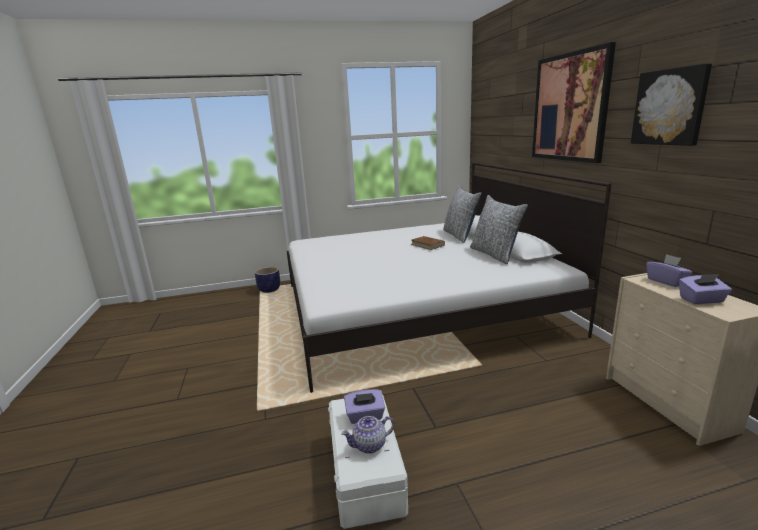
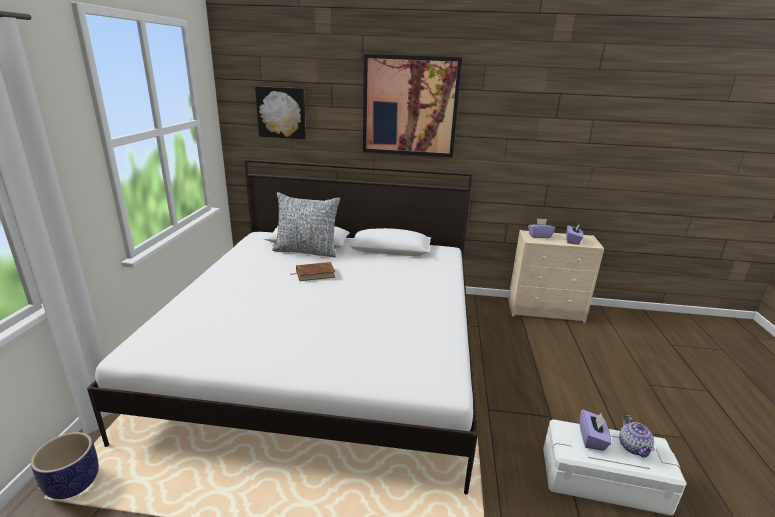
camera: 70 degrees left, 5 degrees up
pillow [470,195,528,264] -> none
picture [631,63,712,146] -> picture moved to [255,86,306,139]

